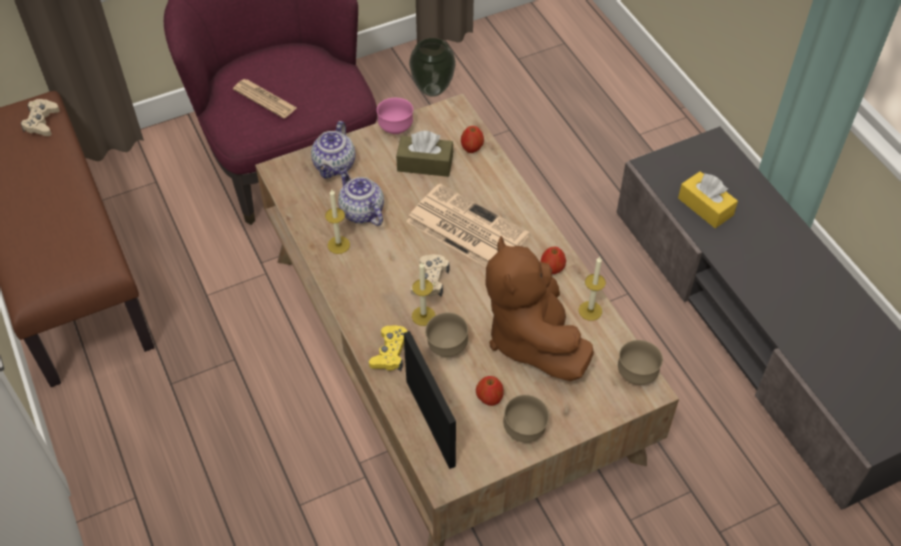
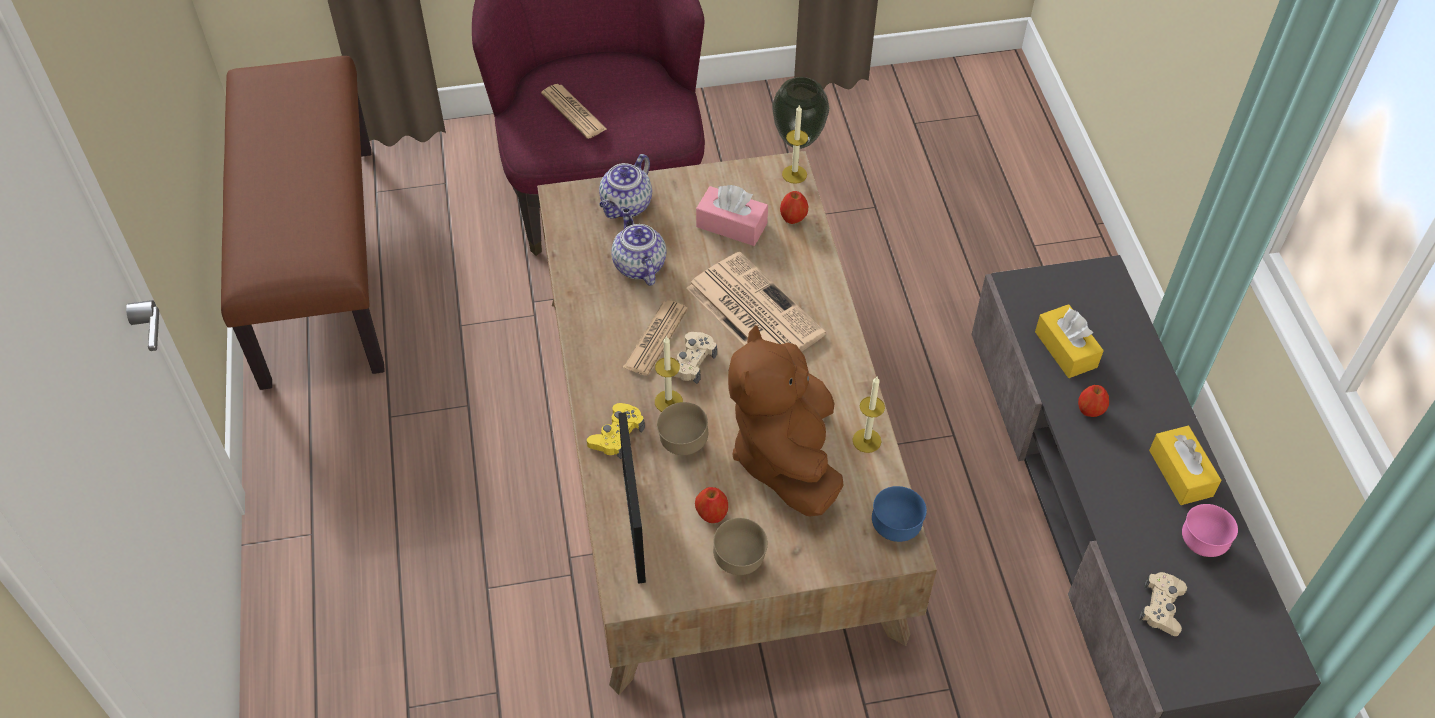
camera: 15 degrees right, 0 degrees up
beige game controller [21,99,60,136] -> beige game controller moved to [1139,572,1187,636]
candle [325,189,350,254] -> candle moved to [782,104,808,184]
pink bowl [377,98,413,134] -> pink bowl moved to [1182,504,1238,557]
brown tissue box [396,131,453,177] -> pink tissue box [696,185,768,246]
apple [541,246,566,274] -> apple moved to [1078,385,1109,417]
brown bowl [618,340,663,385] -> blue bowl [872,486,927,542]
none -> newspaper [623,301,688,376]
none -> yellow tissue box [1149,426,1222,505]

